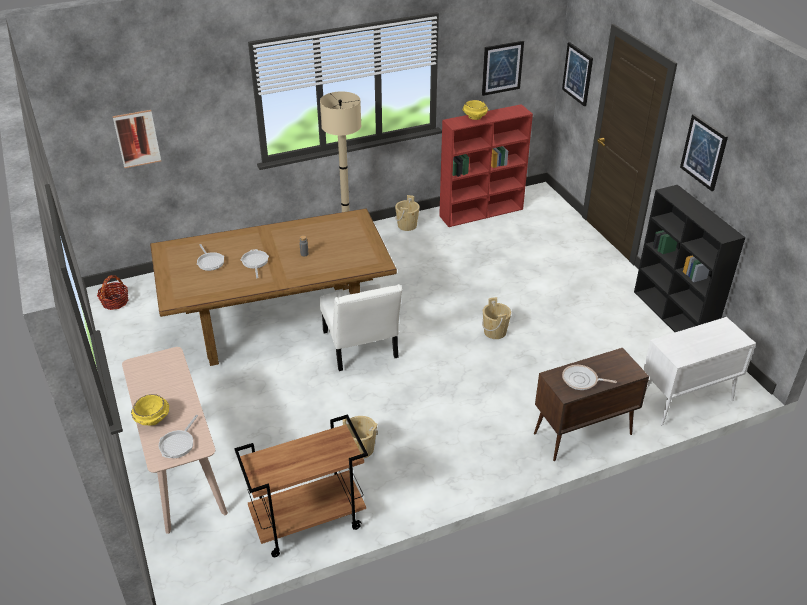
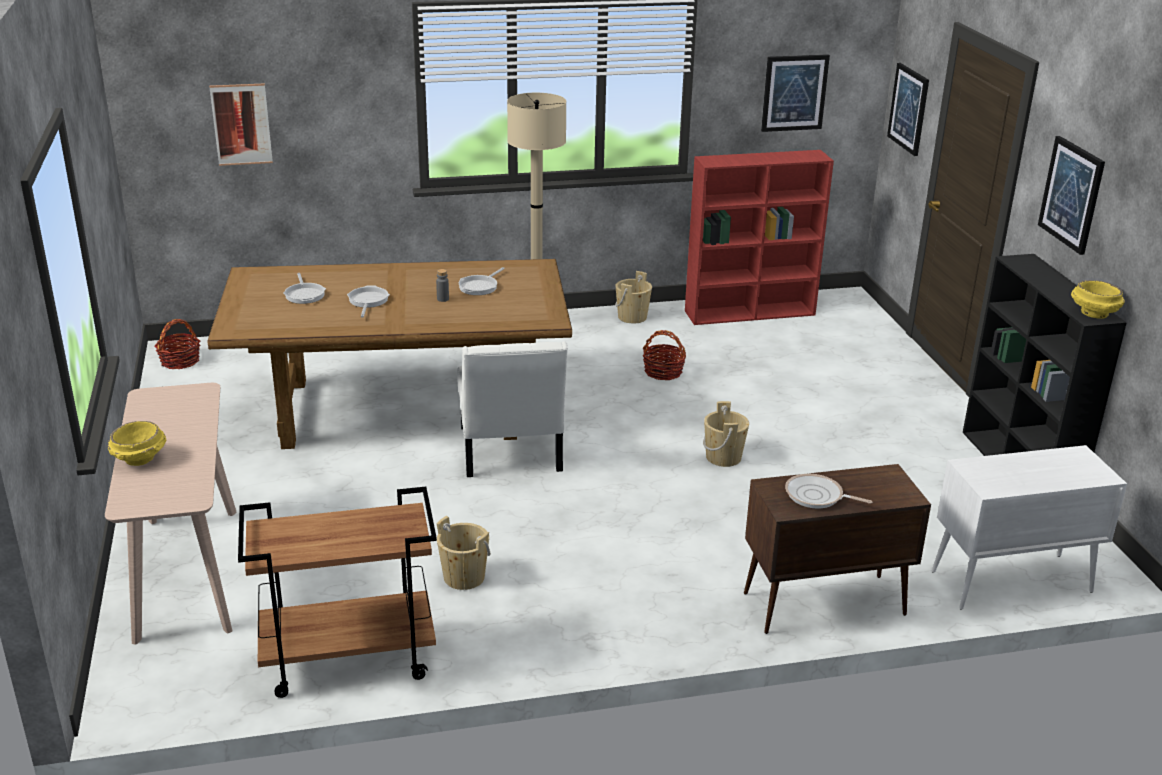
camera: 10 degrees right, 10 degrees down
frying pan [159,415,198,458] -> frying pan moved to [459,267,505,295]
yellow bowl [463,100,488,120] -> yellow bowl moved to [1071,280,1125,319]
none -> basket [643,330,686,380]

